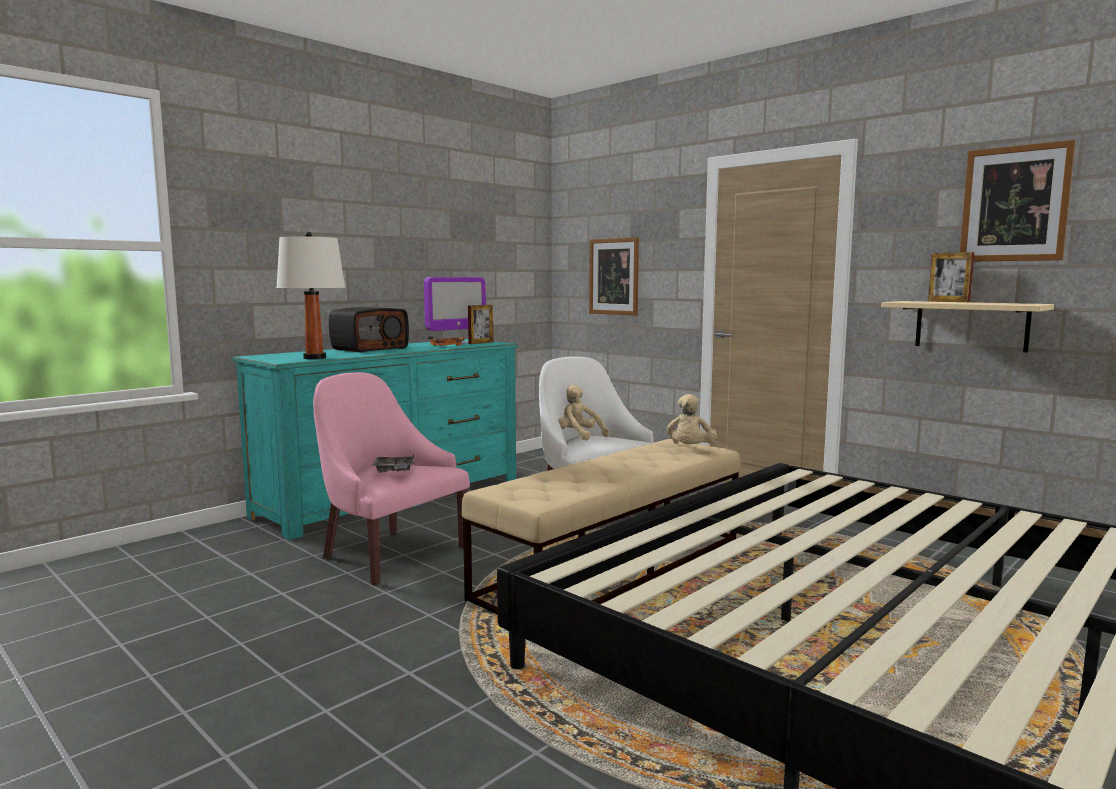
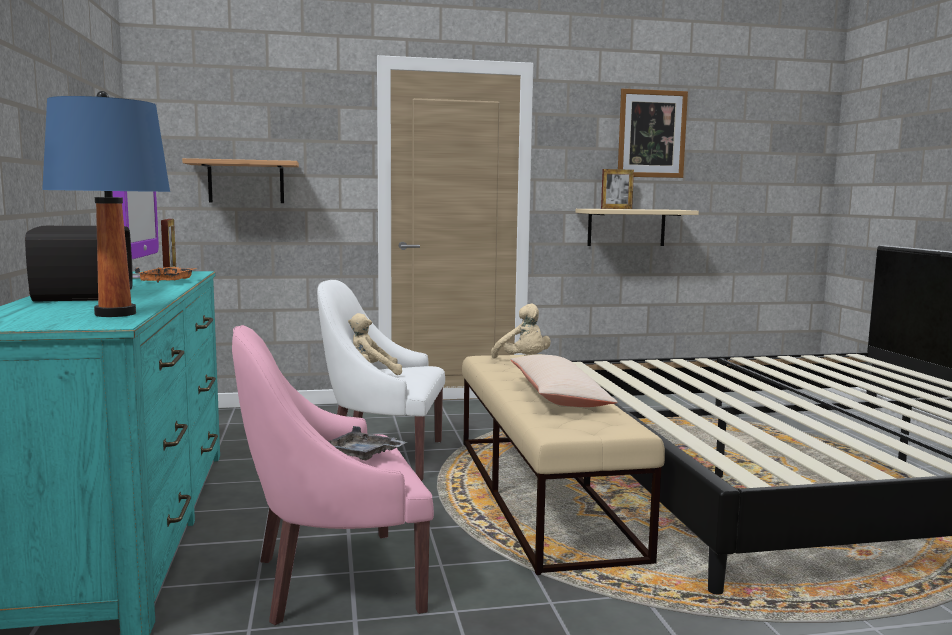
camera: 55 degrees left, 0 degrees up
white table lamp [276,232,345,359] -> blue table lamp [42,91,170,317]
picture [589,237,639,315] -> shelf [182,158,299,203]
none -> beige pillow [510,355,617,407]

